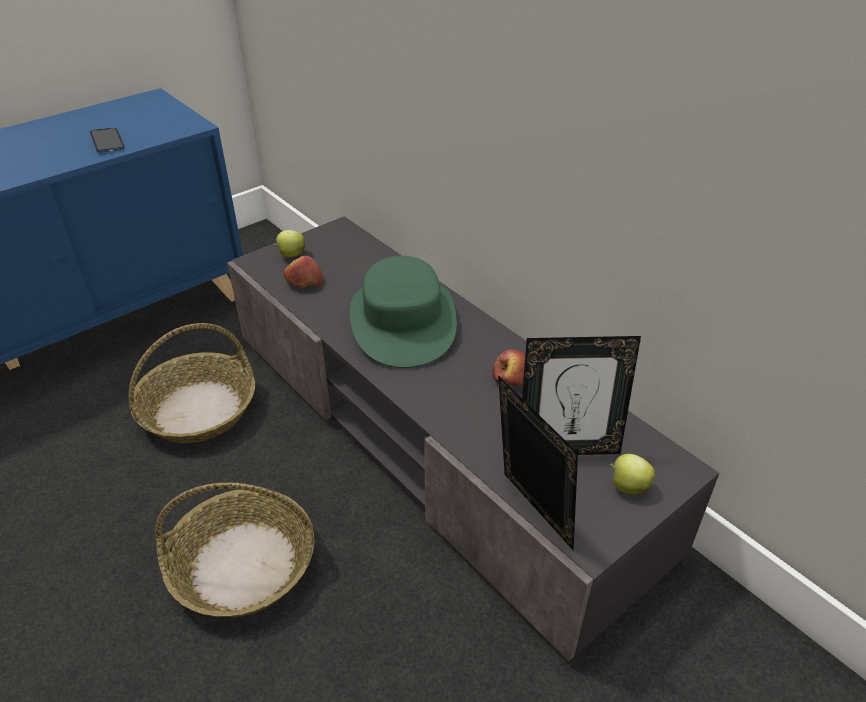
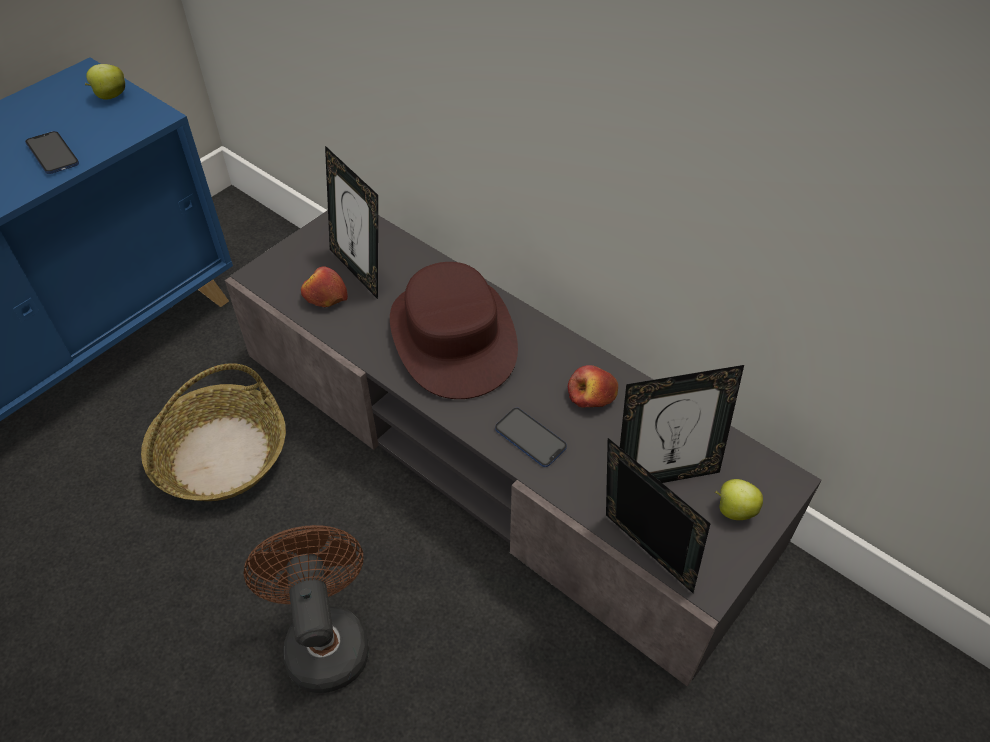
camera: 10 degrees left, 10 degrees up
basket [155,482,314,617] -> brown fan [243,525,369,693]
apple [274,230,305,258] -> apple moved to [85,64,125,100]
green hat [350,256,457,368] -> brown hat [390,262,518,399]
none -> picture frame [325,146,378,299]
none -> phone [495,408,567,467]

